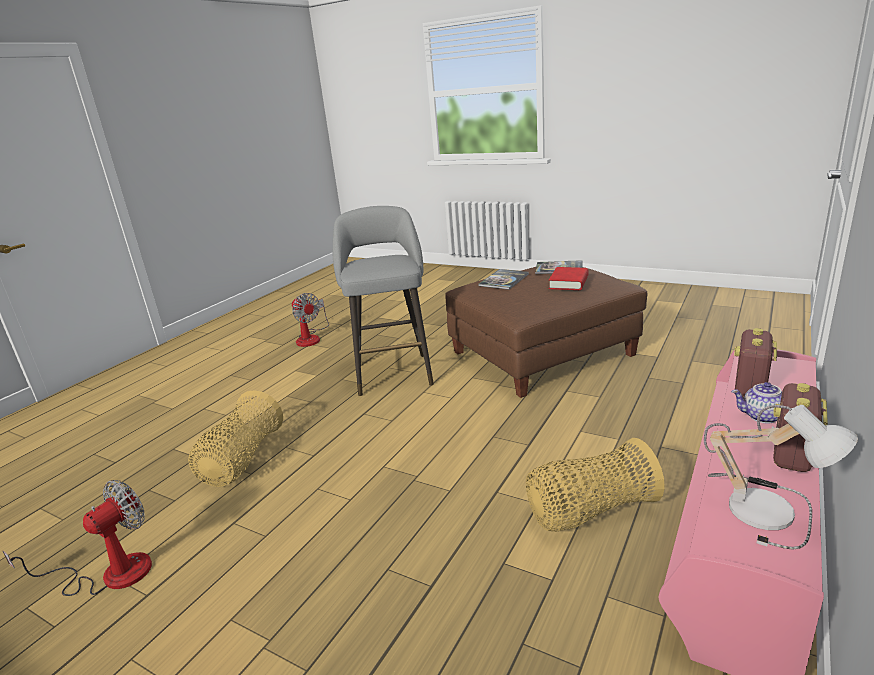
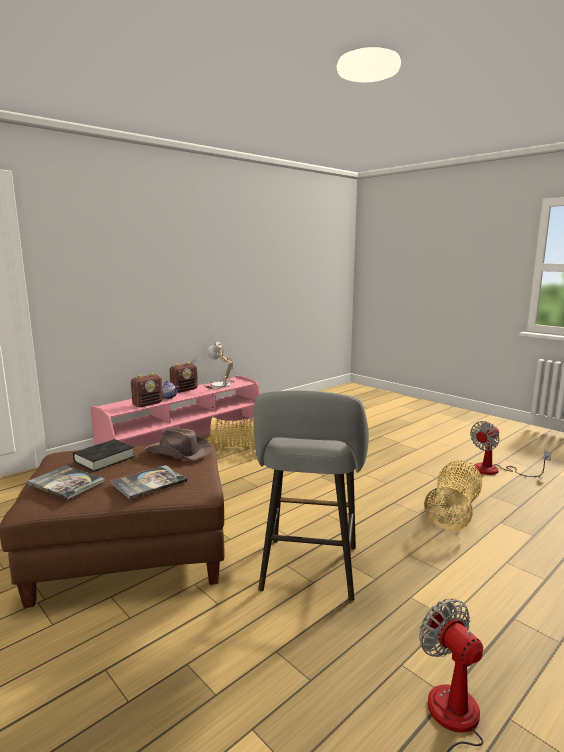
camera: 165 degrees left, 10 degrees down
red book [549,267,589,290] -> black book [73,439,135,472]
none -> brown hat [144,428,212,460]

